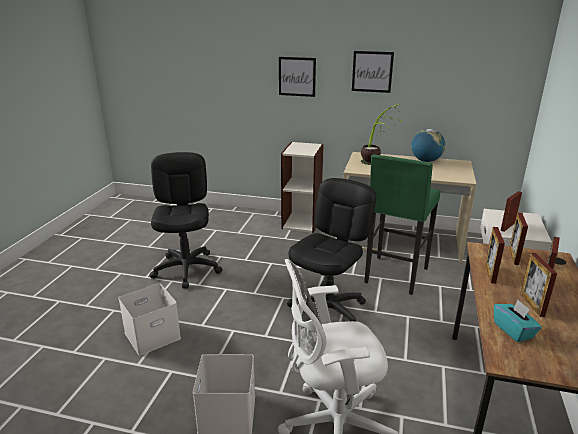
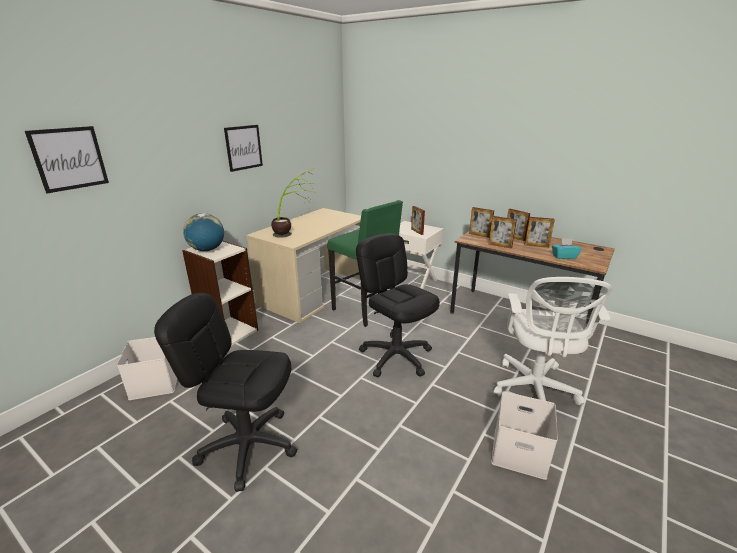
camera: 70 degrees left, 0 degrees up
white storage box [118,283,181,356] -> white storage box moved to [117,337,177,400]
picture [279,57,316,97] -> picture moved to [25,126,109,193]
globe [411,129,445,162] -> globe moved to [183,213,224,251]

